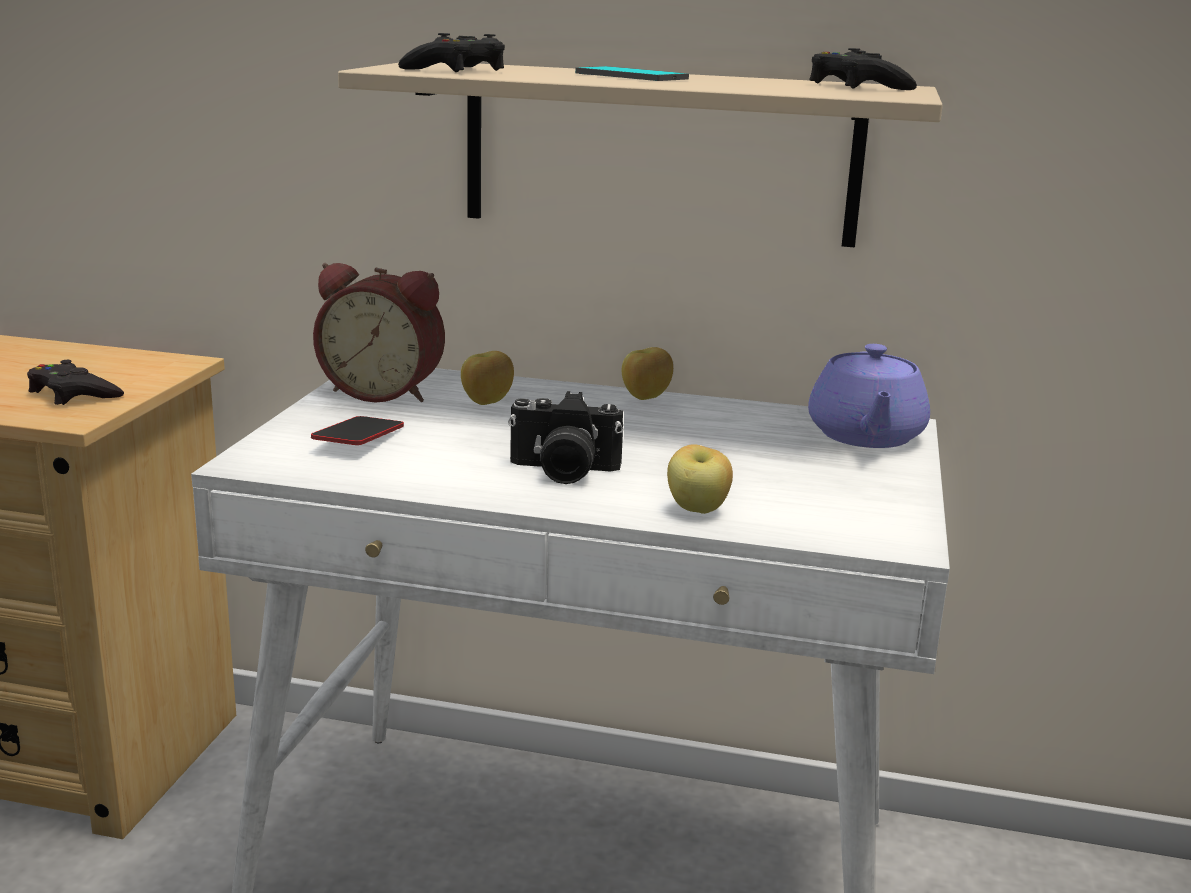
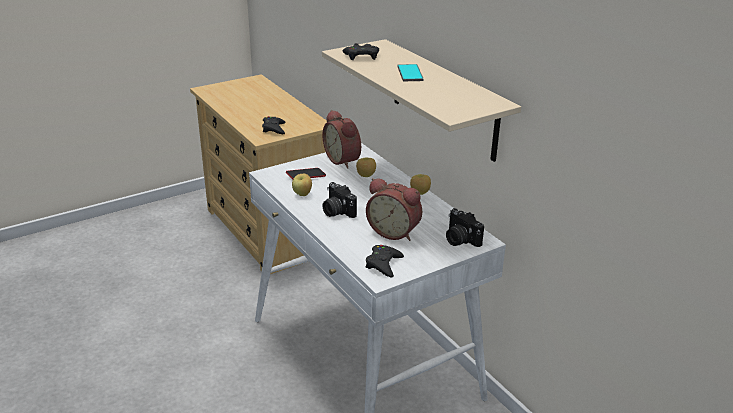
camera: 45 degrees right, 10 degrees up
apple [667,444,733,514] -> apple moved to [292,174,312,196]
purple teapot [808,344,930,448] -> camera [446,208,484,247]
black game controller [809,48,917,90] -> black game controller moved to [366,245,404,278]
none -> alarm clock [366,178,422,241]

